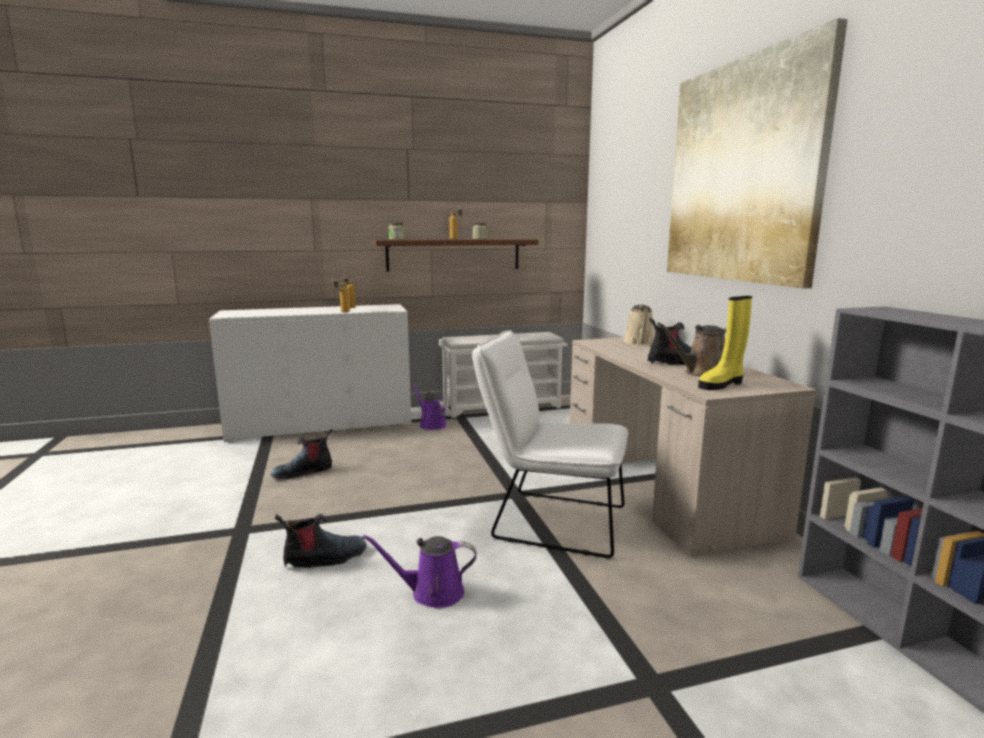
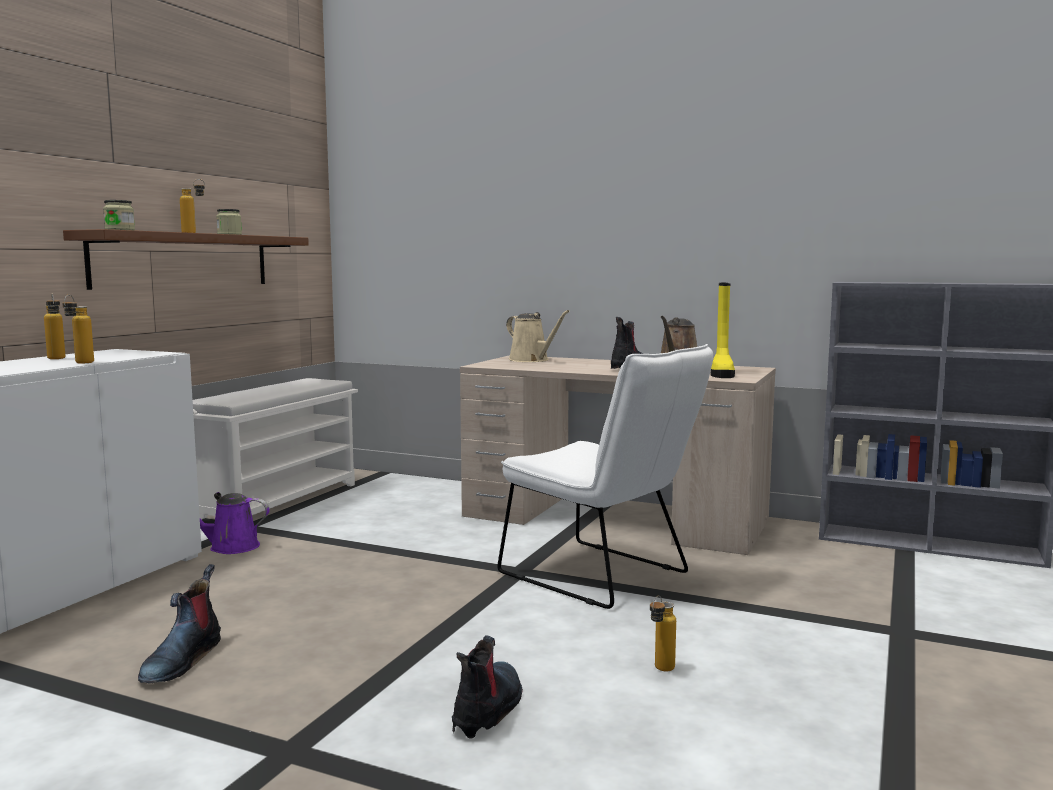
camera: 50 degrees left, 5 degrees down
purple watering can [362,535,476,608] -> bottle [650,595,676,671]
white chair [472,330,628,558] -> white chair turned 105 degrees counterclockwise [498,344,713,609]
picture [667,18,848,289] -> none

